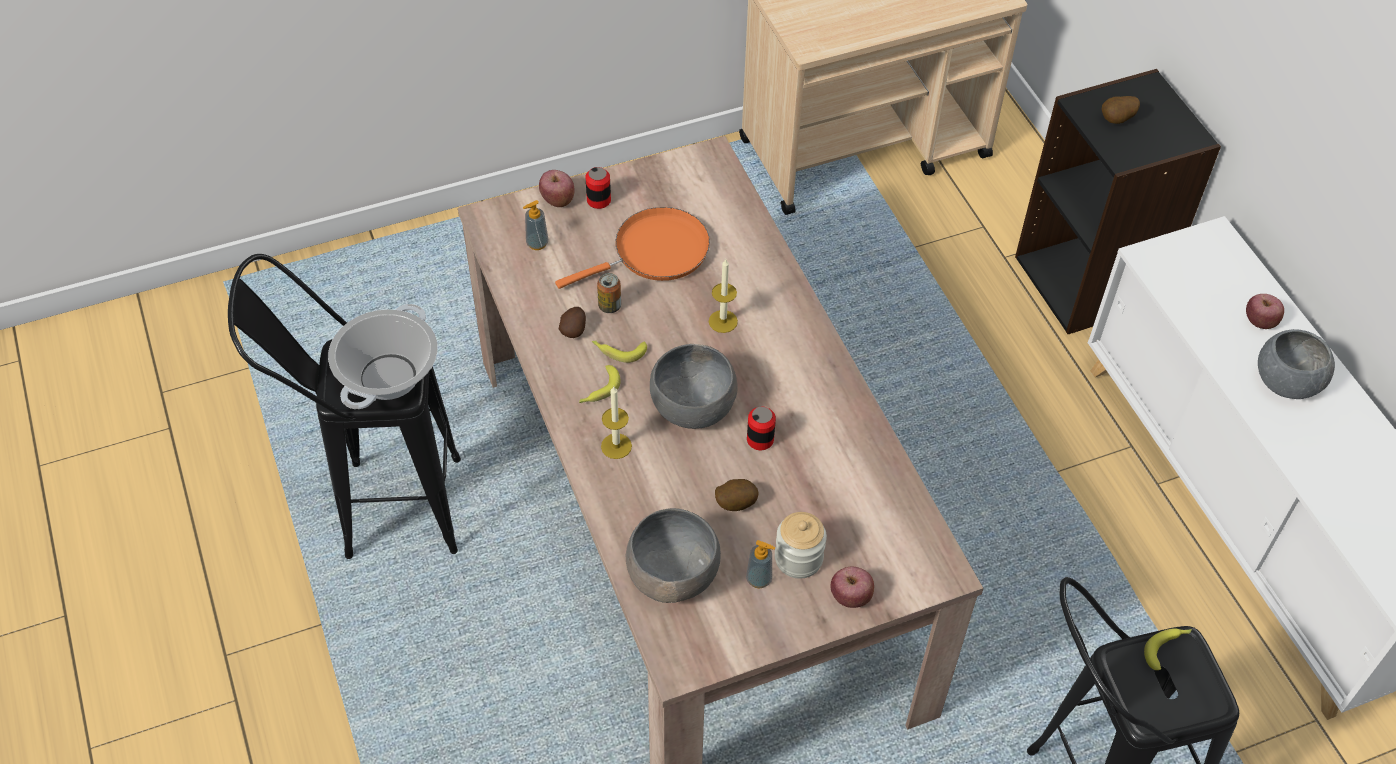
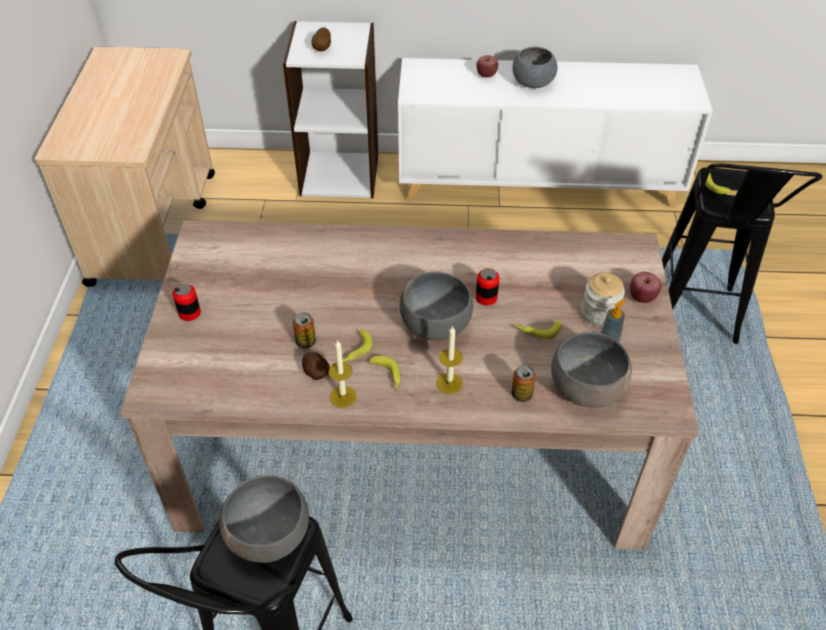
camera: 65 degrees left, 5 degrees down
cooking pot [328,304,438,409] -> grey bowl [219,475,309,563]
soap dispenser [523,200,548,250] -> none
apple [539,170,574,207] -> none
orange frying pan [555,207,710,289] -> none
candle [709,259,738,333] -> candle moved to [329,340,357,408]
potato [715,479,759,511] -> banana [514,320,561,339]
black bookcase [1015,69,1221,334] -> white bookcase [283,21,378,198]
none -> can [511,365,536,402]

